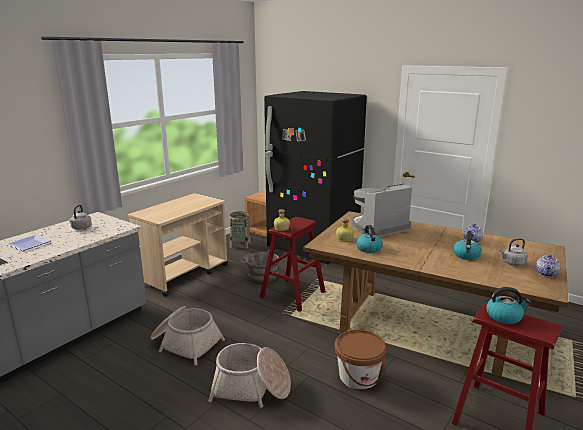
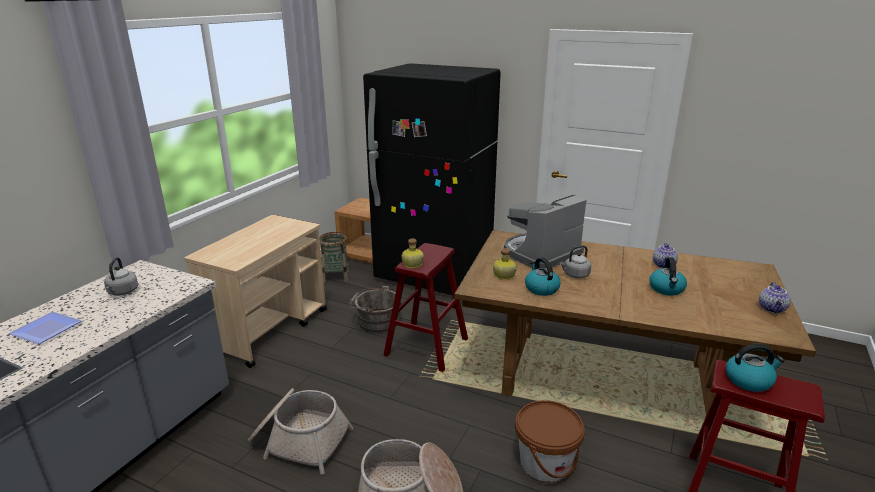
camera: 10 degrees left, 5 degrees up
grey kettle [500,238,528,266] -> grey kettle moved to [559,245,591,279]

